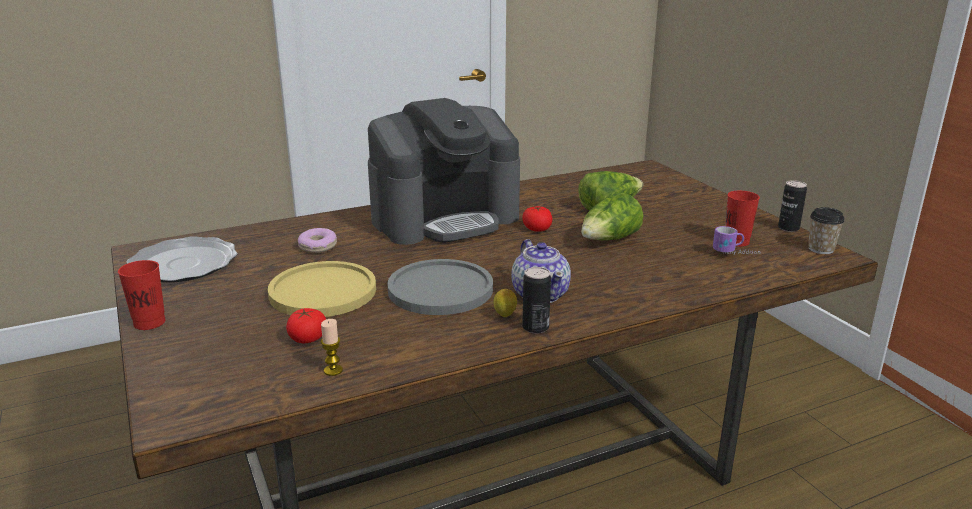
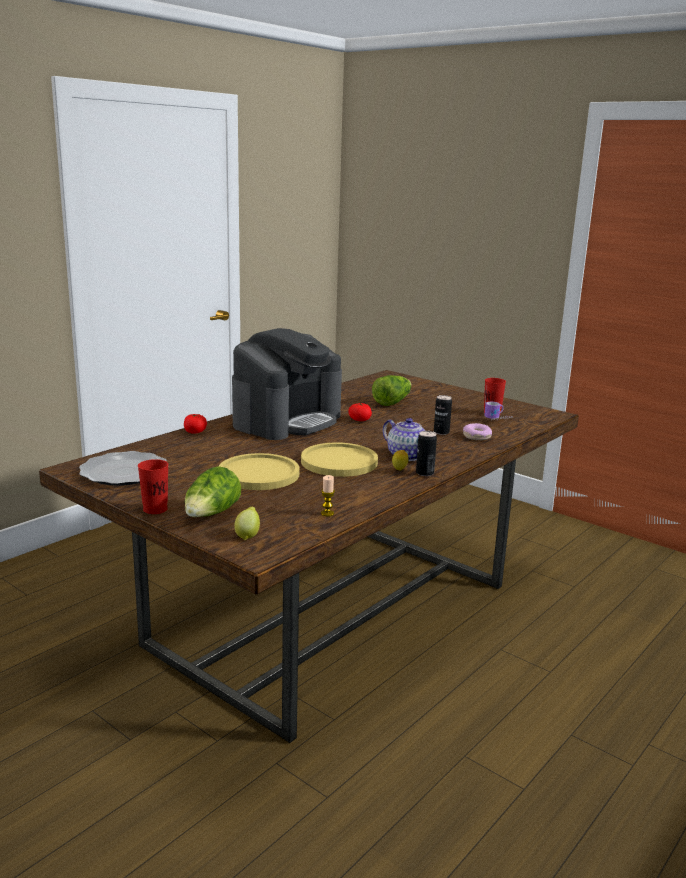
camera: 25 degrees left, 5 degrees down
tomato [286,308,326,343] -> tomato moved to [184,414,207,434]
donut [298,228,337,253] -> donut moved to [463,423,492,440]
grey plate [387,259,493,315] -> yellow plate [301,442,378,477]
lettuce [581,193,643,241] -> lettuce moved to [185,466,241,517]
can [778,180,807,232] -> can moved to [434,395,452,435]
cup [808,207,844,254] -> none
none -> lemon [235,507,260,540]

